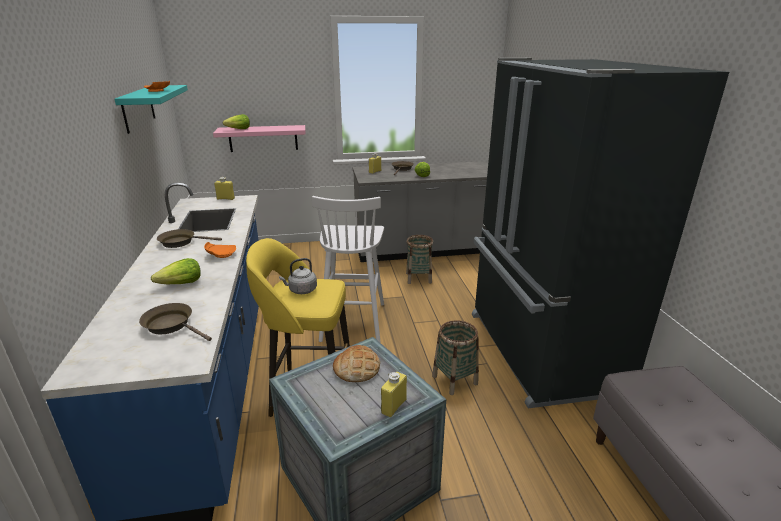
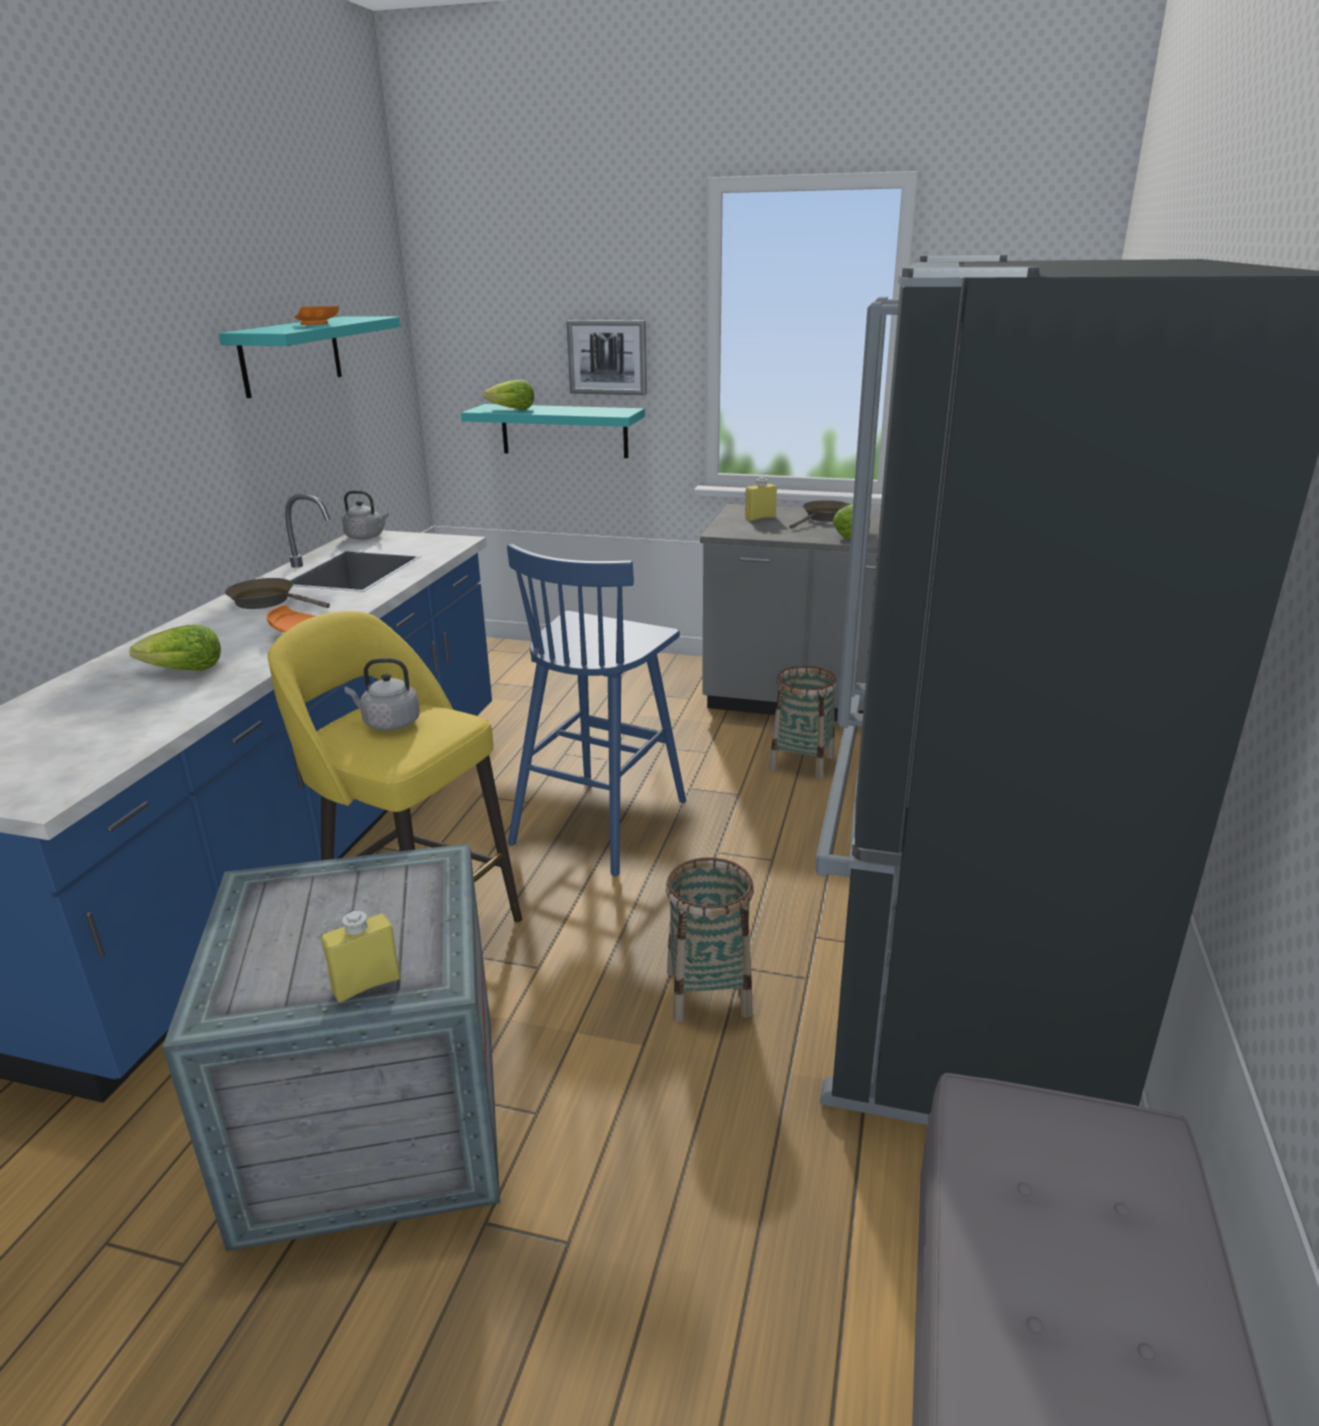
camera: 25 degrees right, 0 degrees up
brown frying pan [139,303,212,341] -> none
pink shelf [213,125,306,152] -> turquoise shelf [461,404,645,458]
yellow bottle [214,177,235,200] -> none
white stool [312,196,384,342] -> blue stool [507,544,686,876]
bread [333,345,380,382] -> none
none -> grey kettle [342,490,389,540]
none -> picture [566,320,647,395]

